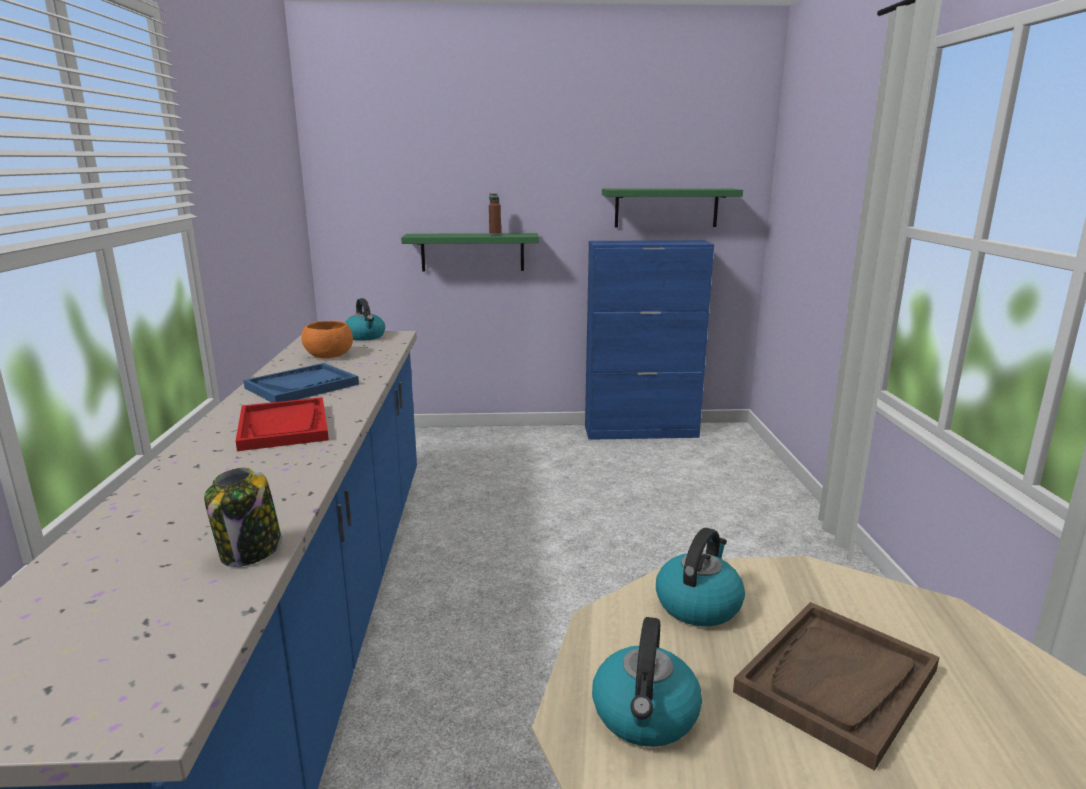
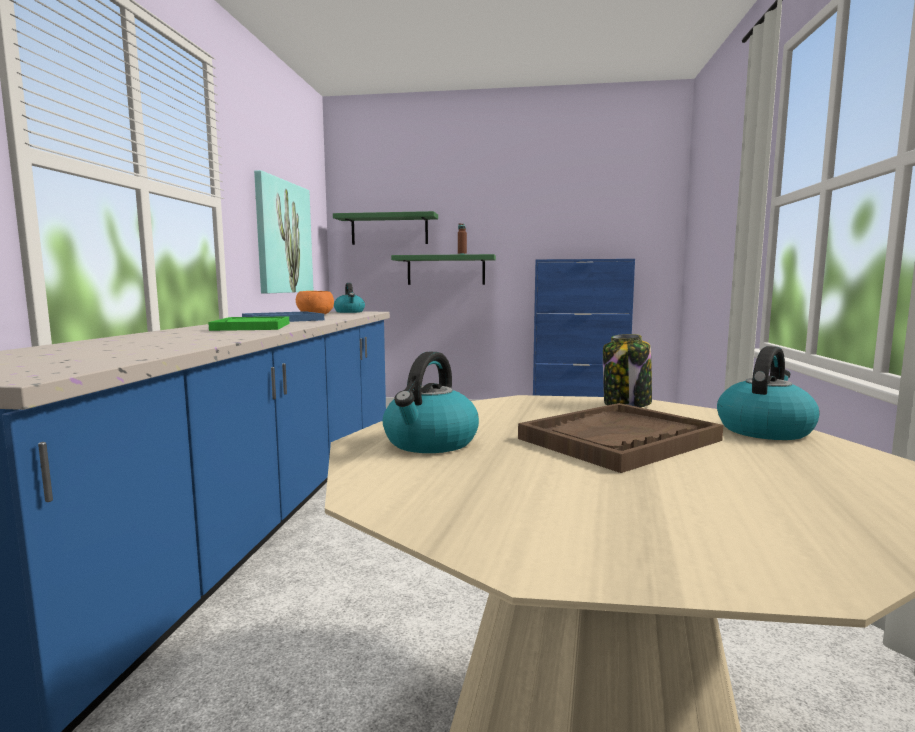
camera: 10 degrees right, 10 degrees down
jar [204,468,282,567] -> jar moved to [603,334,652,408]
red tray [236,397,329,451] -> green tray [208,316,290,331]
green shelf [602,188,743,227] -> green shelf moved to [333,211,438,245]
kettle [656,528,745,627] -> kettle moved to [717,346,819,440]
none -> picture [254,170,313,293]

